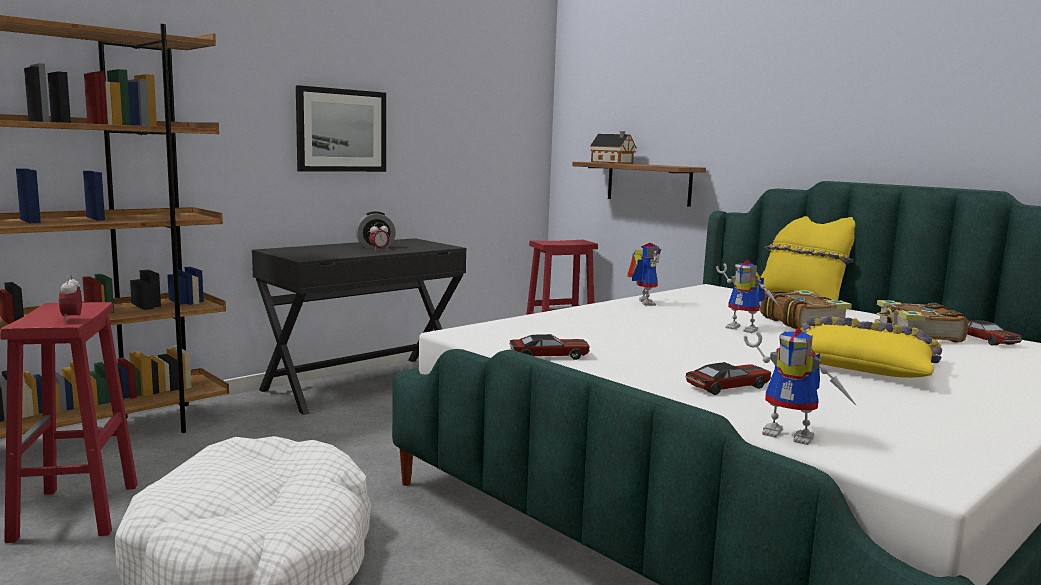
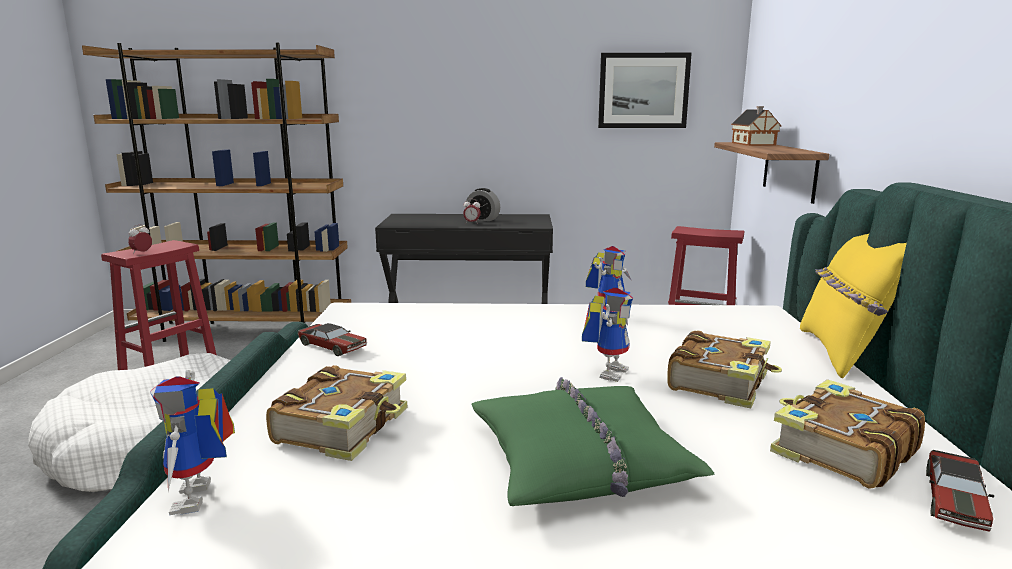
camera: 45 degrees right, 5 degrees up
picture [296,85,386,172] -> picture moved to [598,53,692,128]
toy car [685,362,771,395] -> book [266,365,407,461]
toy robot [716,260,780,333] -> toy robot turned 150 degrees counterclockwise [582,287,633,382]
yellow pillow [800,316,942,378] -> green pillow [471,377,715,506]

